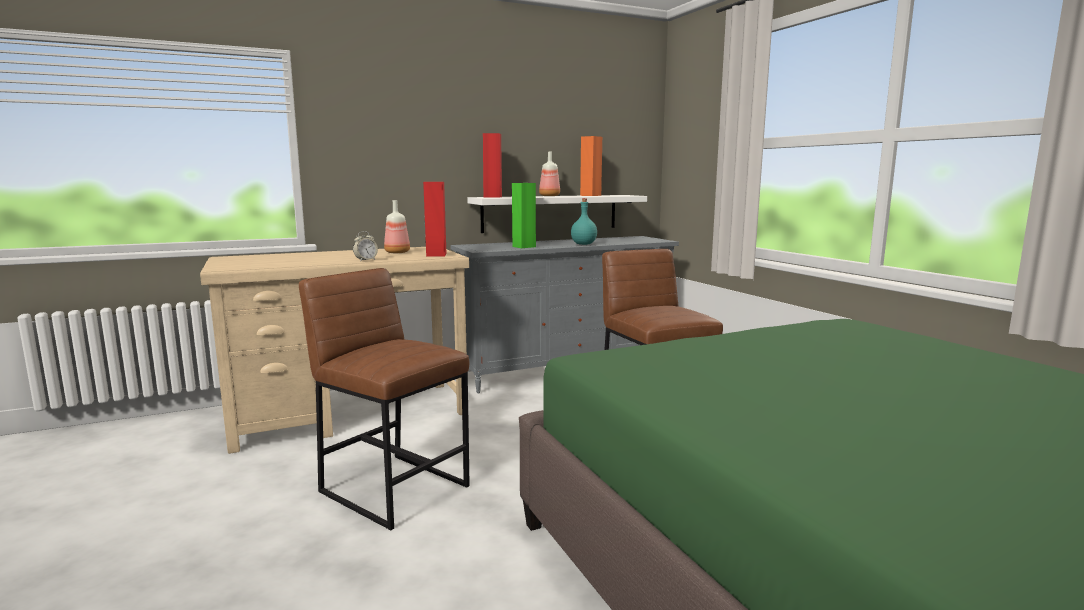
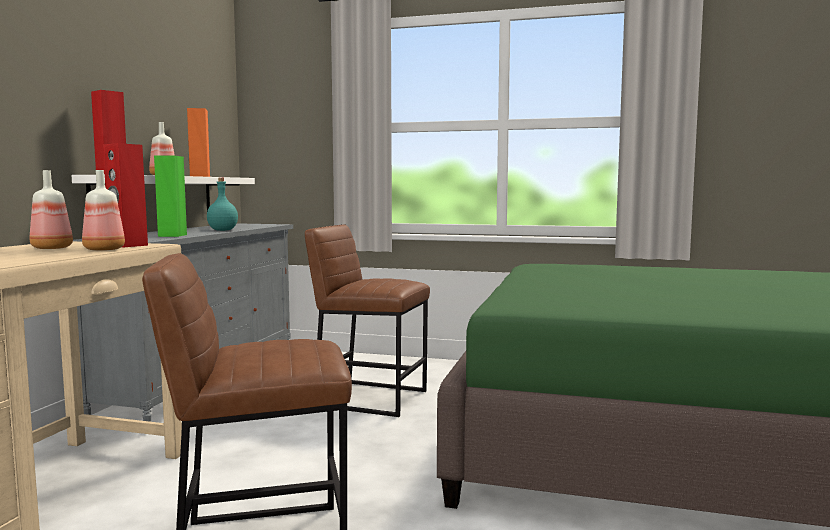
camera: 50 degrees left, 5 degrees down
alarm clock [353,231,378,261] -> none
none -> bottle [82,170,125,251]

